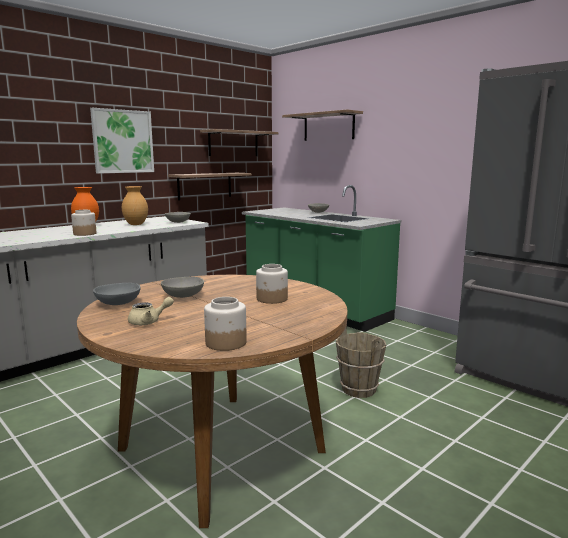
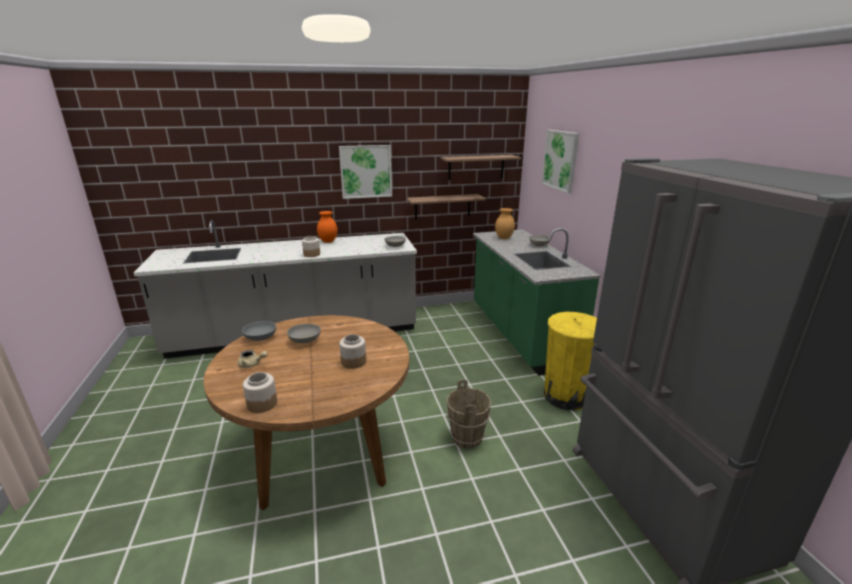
camera: 30 degrees right, 10 degrees up
brown vase [122,186,148,225] -> brown vase moved to [495,208,515,239]
shelf [282,109,363,141] -> picture [541,130,579,194]
none -> yellow trash can [544,312,597,410]

